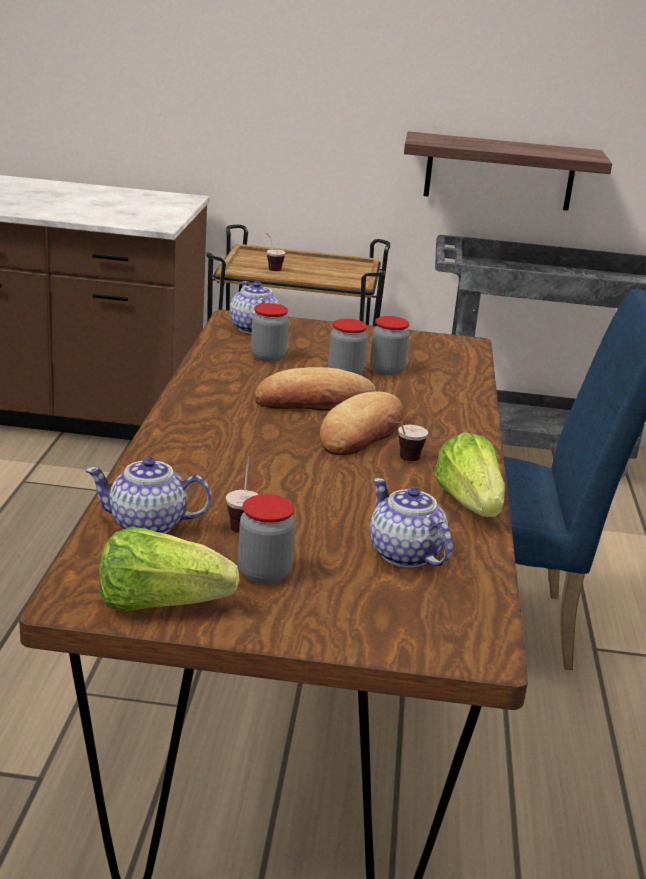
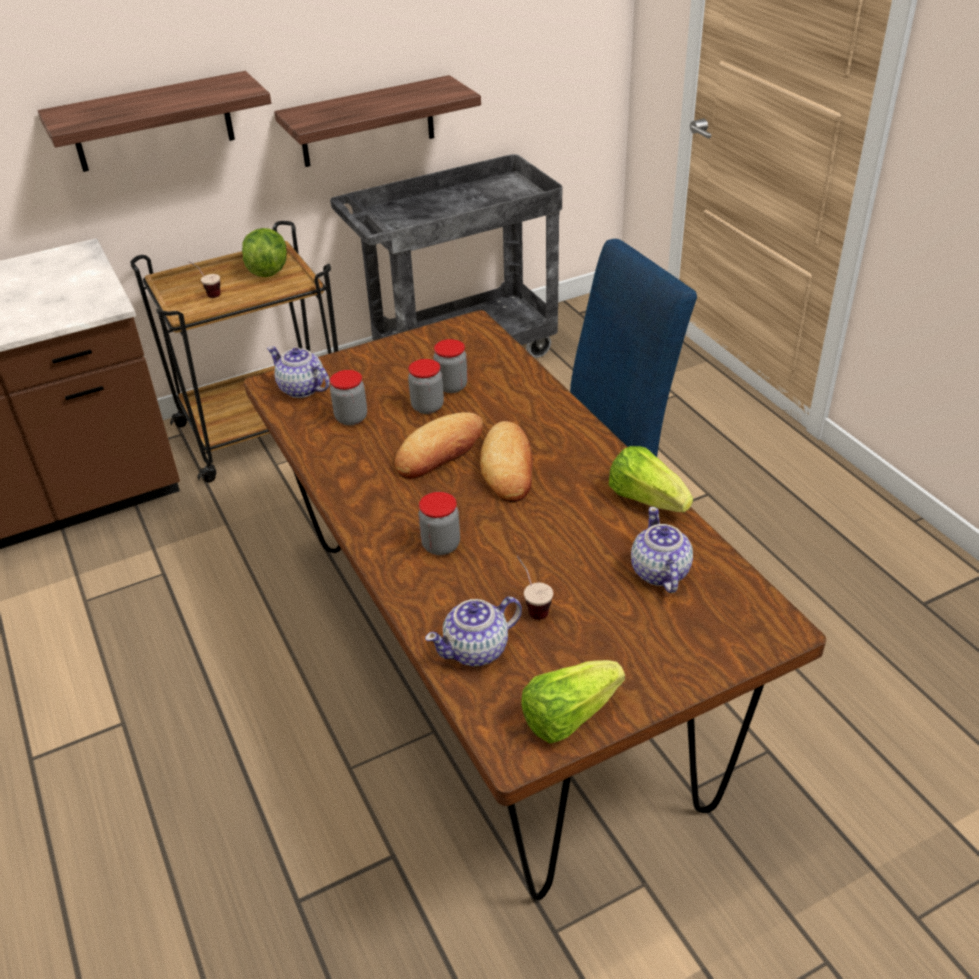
camera: 30 degrees left, 15 degrees up
jar [238,494,295,584] -> jar moved to [419,492,460,555]
teapot [370,478,453,568] -> teapot turned 60 degrees clockwise [631,507,693,593]
cup [389,422,428,461] -> none
none -> shelf [38,71,271,172]
none -> lettuce [242,228,287,277]

